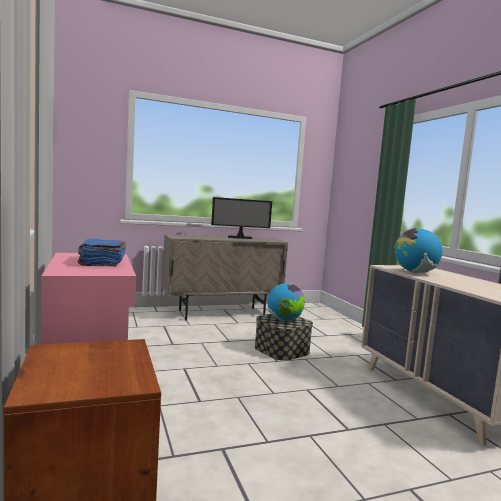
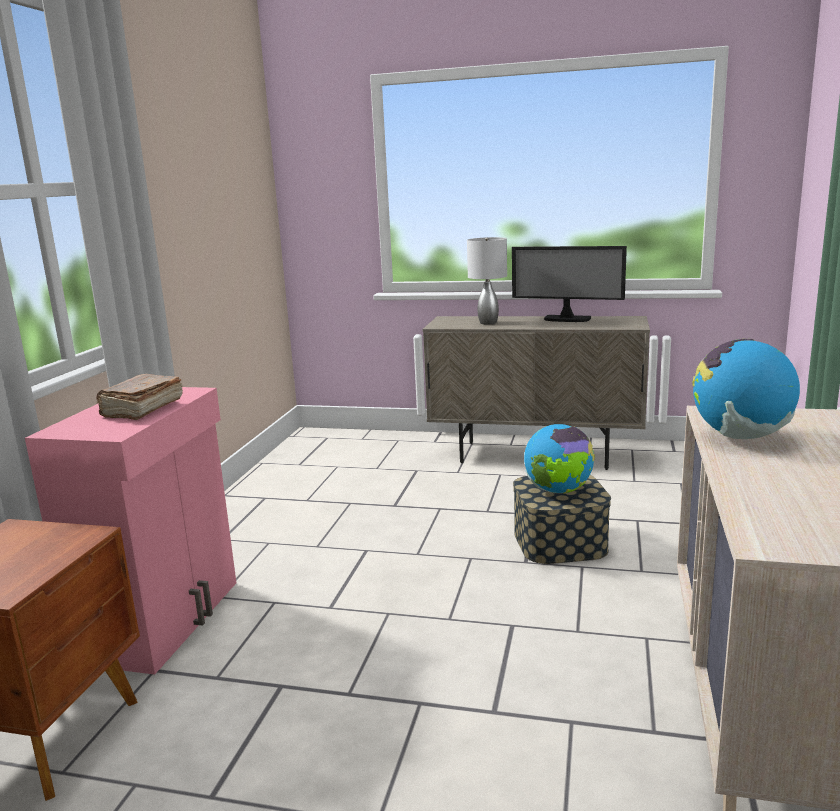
camera: 35 degrees right, 10 degrees up
blue book [78,239,126,266] -> brown book [97,374,183,420]
none -> grey table lamp [467,237,507,324]

